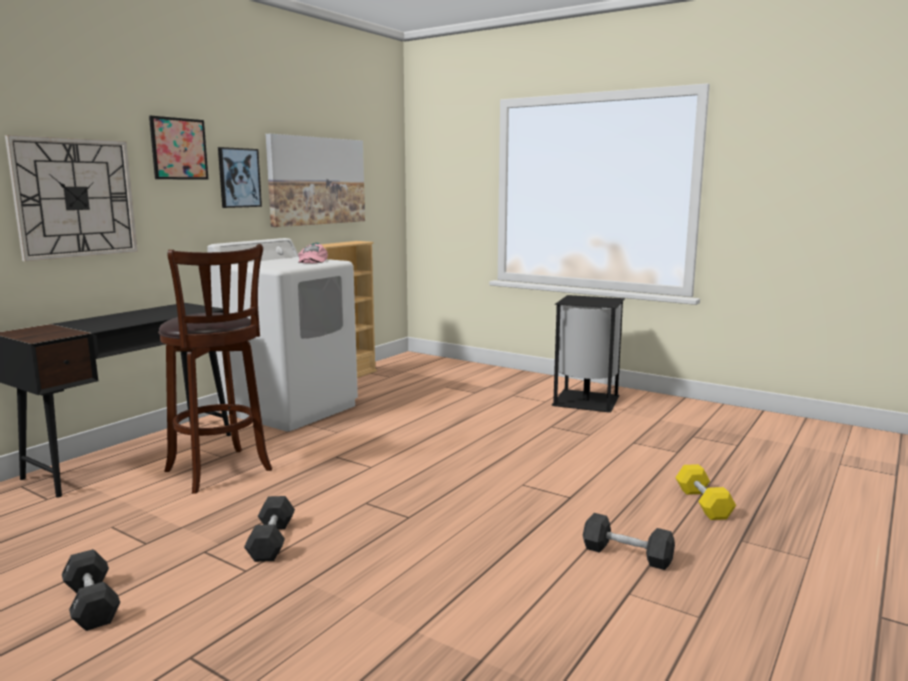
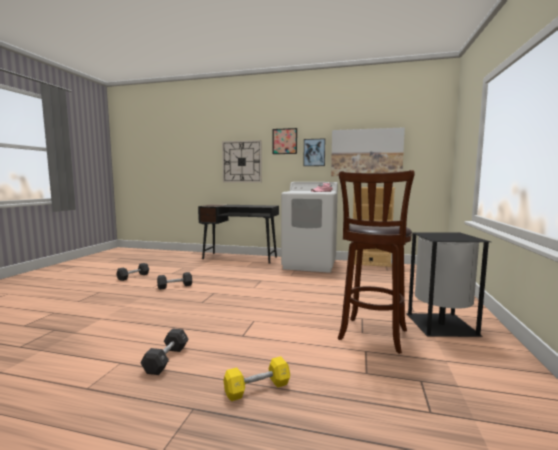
camera: 70 degrees right, 5 degrees down
brown stool [158,244,272,494] -> brown stool moved to [338,170,415,354]

